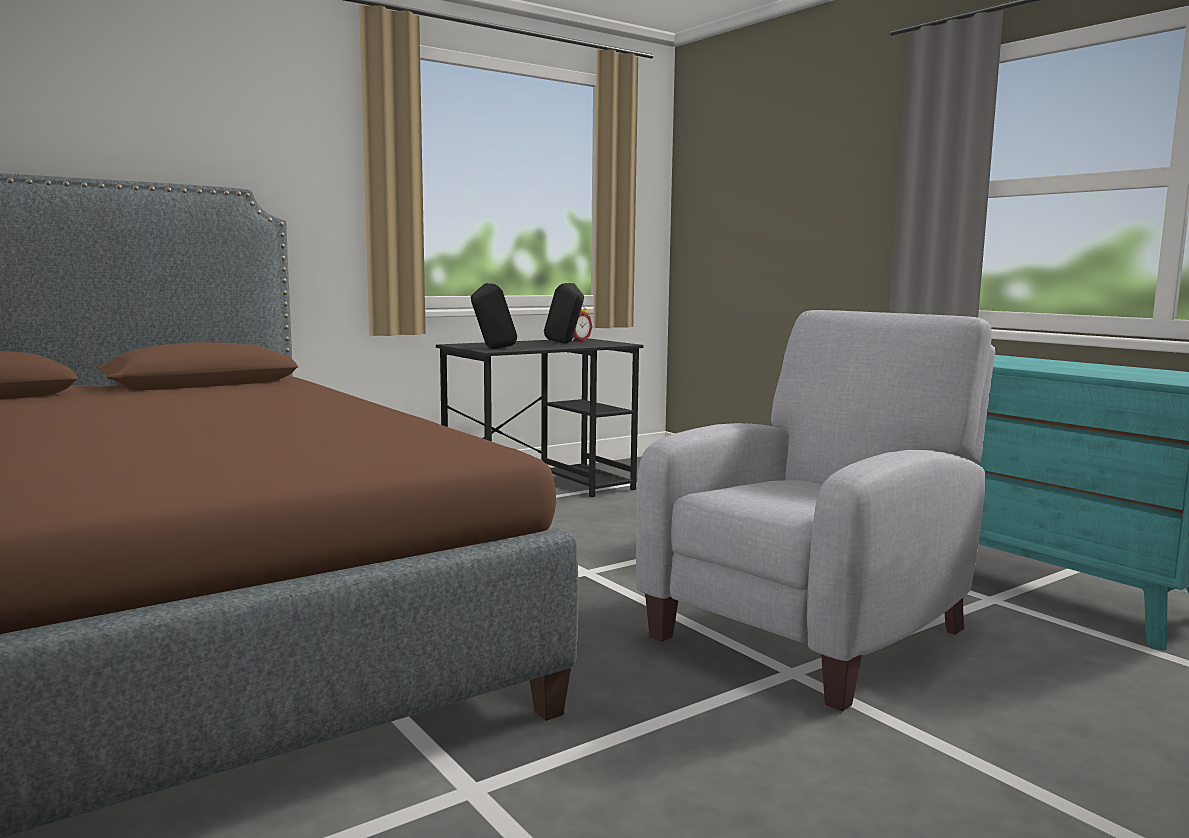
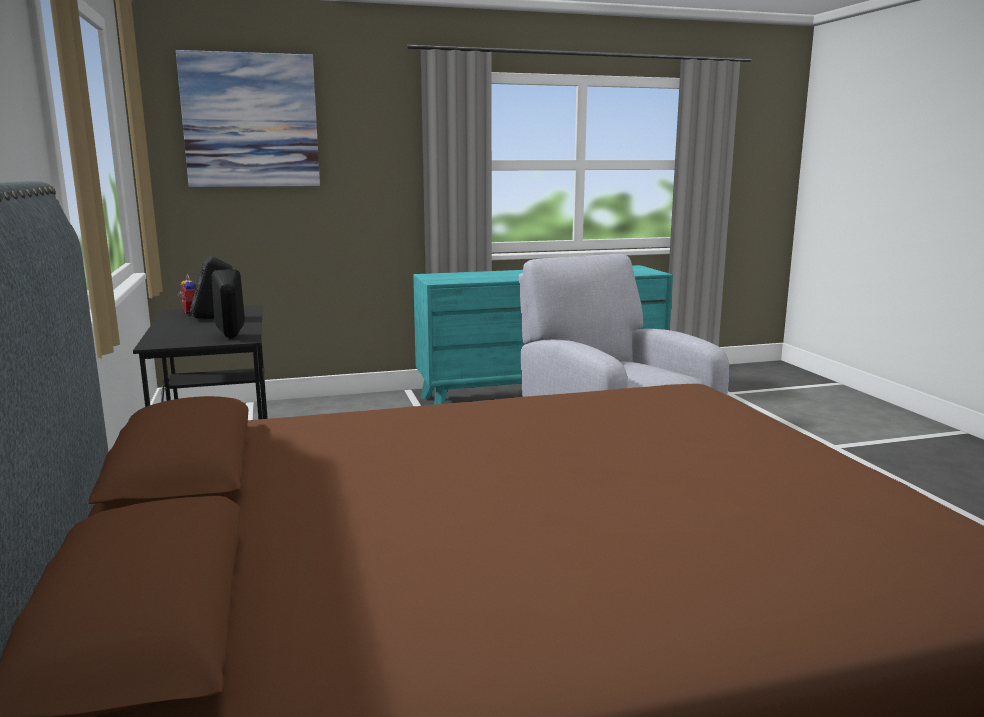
camera: 70 degrees left, 5 degrees up
none -> picture [176,50,320,187]

